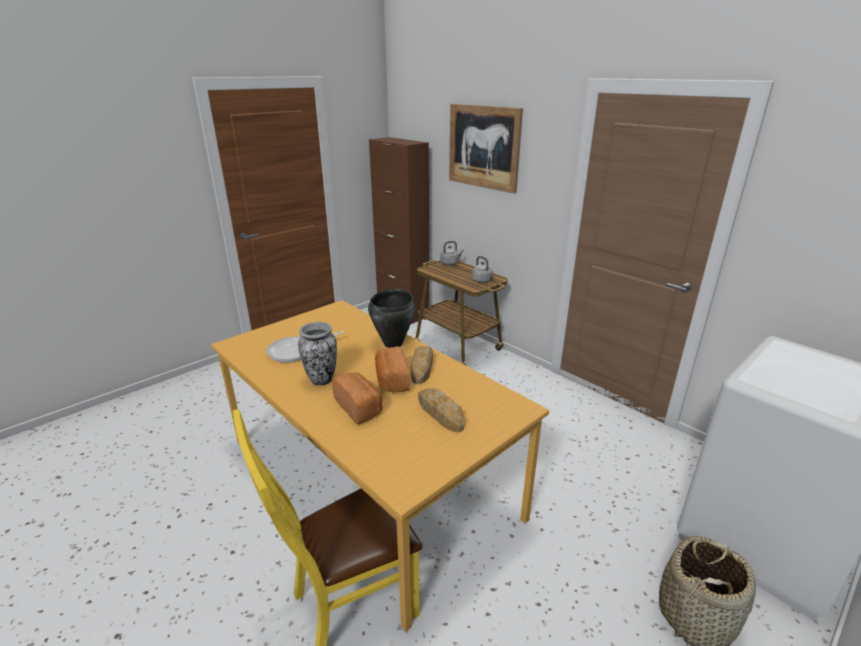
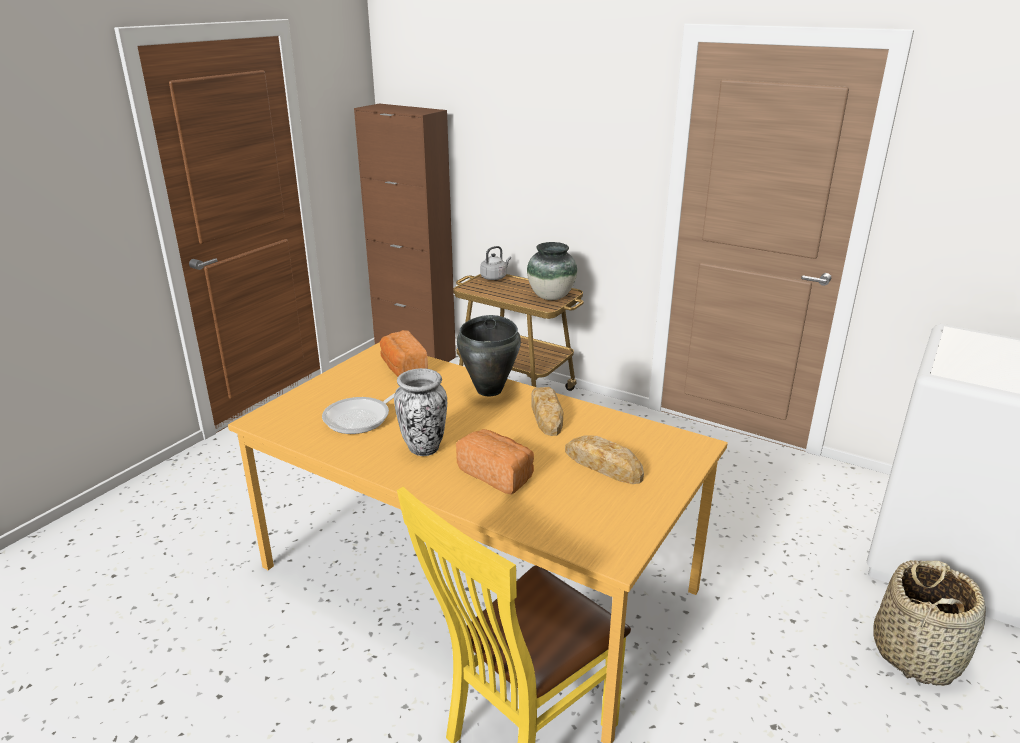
camera: 15 degrees left, 0 degrees up
bread [375,346,409,392] -> bread moved to [380,330,428,376]
picture [449,104,523,194] -> none
grey kettle [472,256,494,283] -> vase [527,242,577,300]

